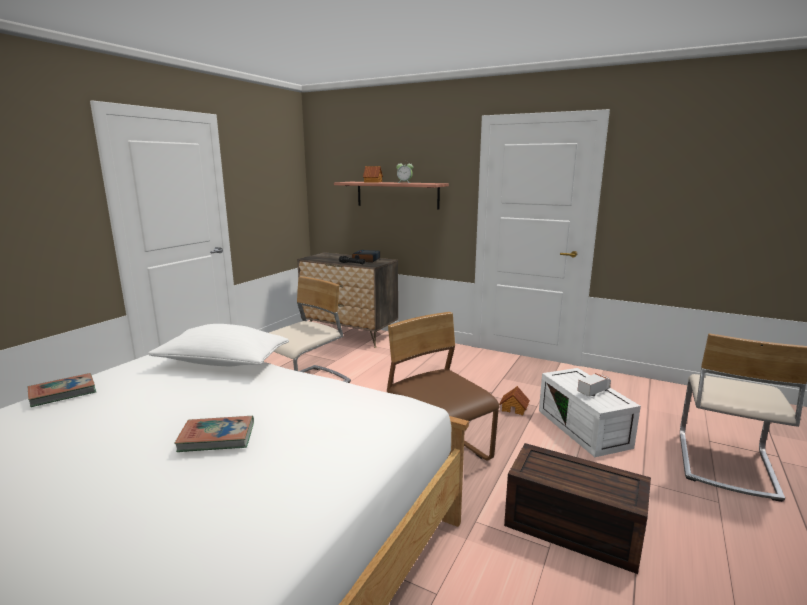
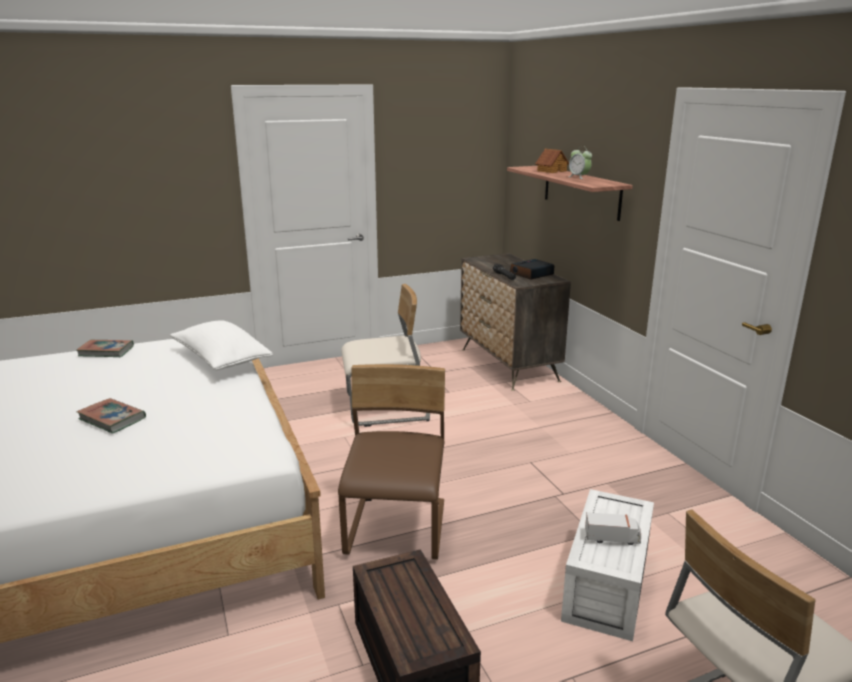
camera: 40 degrees right, 5 degrees up
toy house [499,386,530,415] -> none

